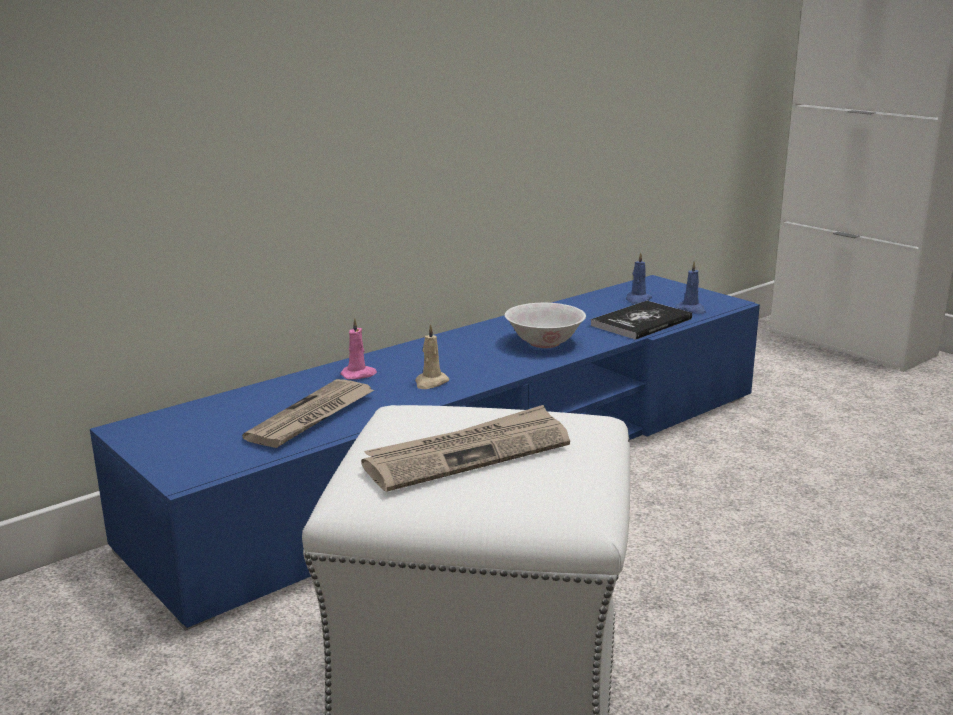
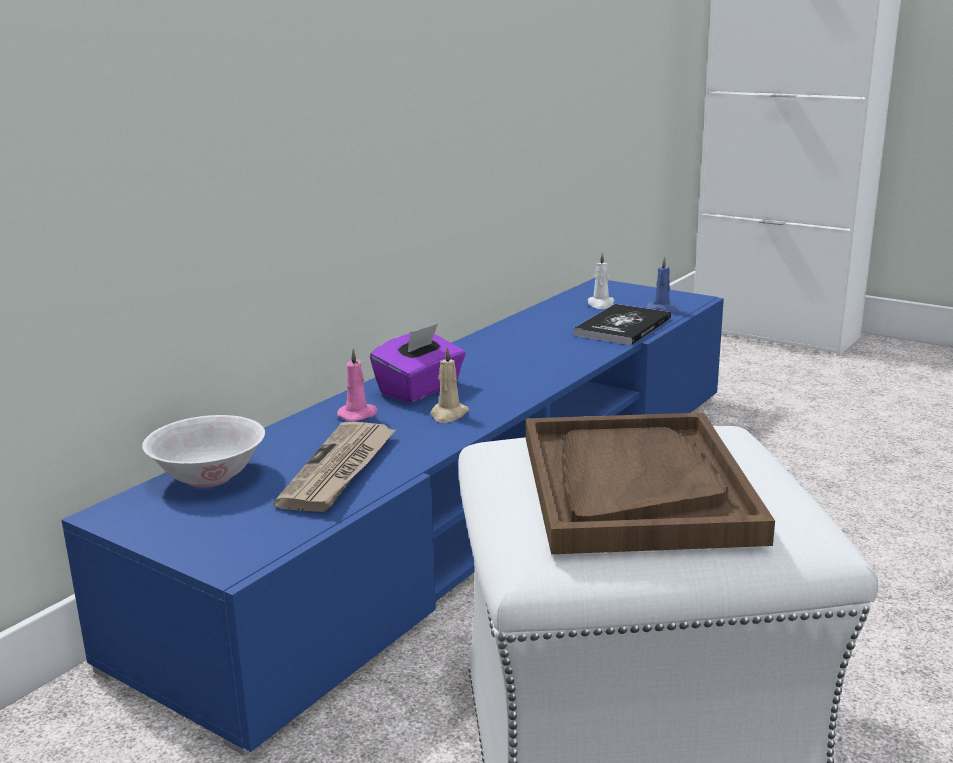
camera: 15 degrees left, 0 degrees up
newspaper [361,405,570,492] -> brown tray [526,412,775,554]
white bowl [505,303,586,348] -> white bowl moved to [142,415,265,488]
blue candle [626,252,652,304] -> white candle [588,252,615,309]
none -> purple tissue box [370,324,466,403]

